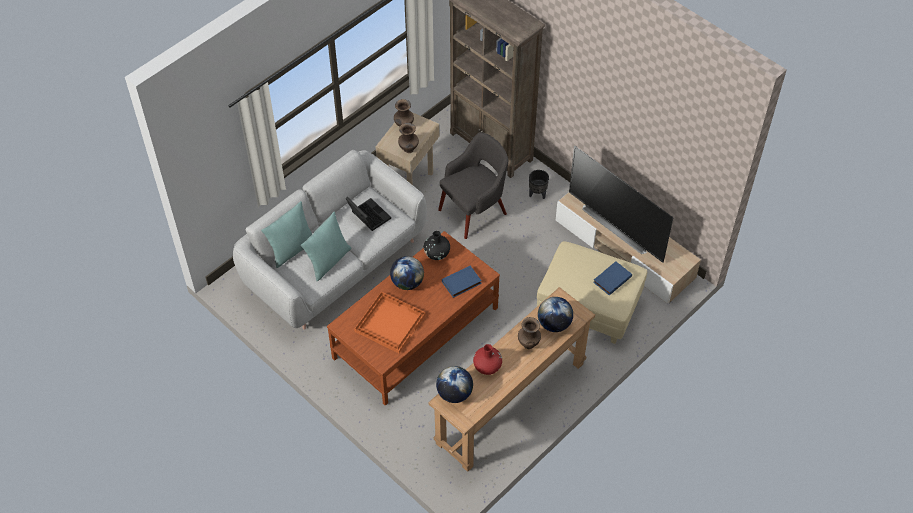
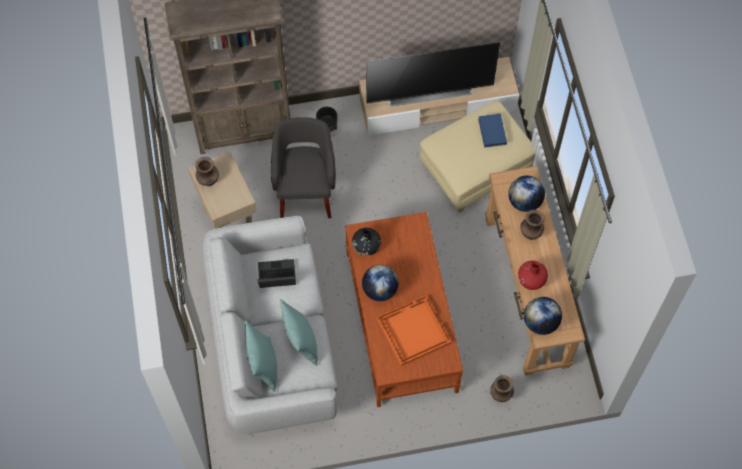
camera: 55 degrees left, 10 degrees up
brown vase [398,123,419,153] -> brown vase moved to [490,375,514,402]
blue book [442,265,482,298] -> none

